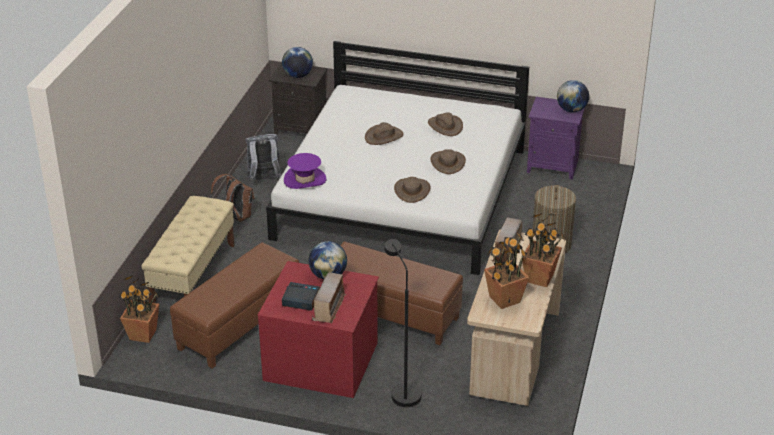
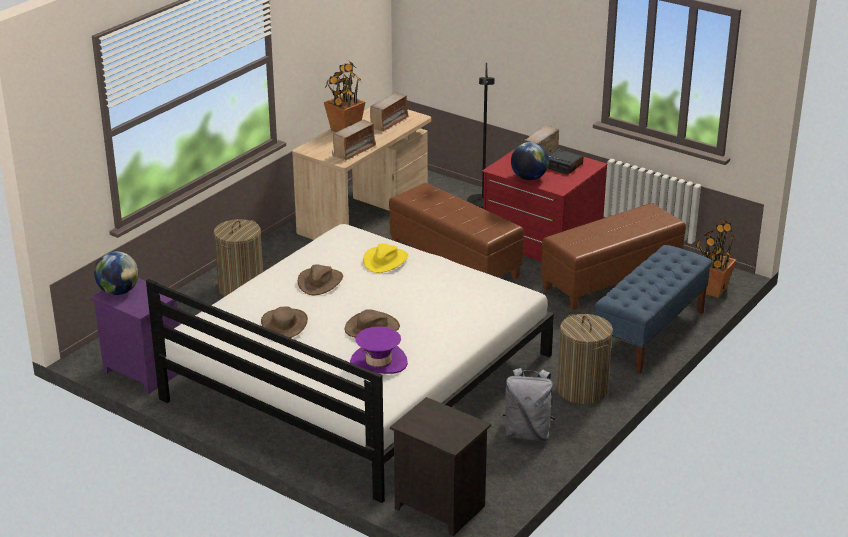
camera: 160 degrees left, 5 degrees down
beige bench [141,196,235,303] -> blue bench [595,245,712,374]
brown backpack [210,174,255,222] -> laundry basket [557,314,613,404]
globe [282,47,313,78] -> none
purple hat [284,153,326,189] -> purple hat moved to [350,326,408,374]
brown hat [394,177,431,203] -> yellow hat [363,243,408,273]
potted plant [484,233,529,309] -> radio [370,92,409,132]

